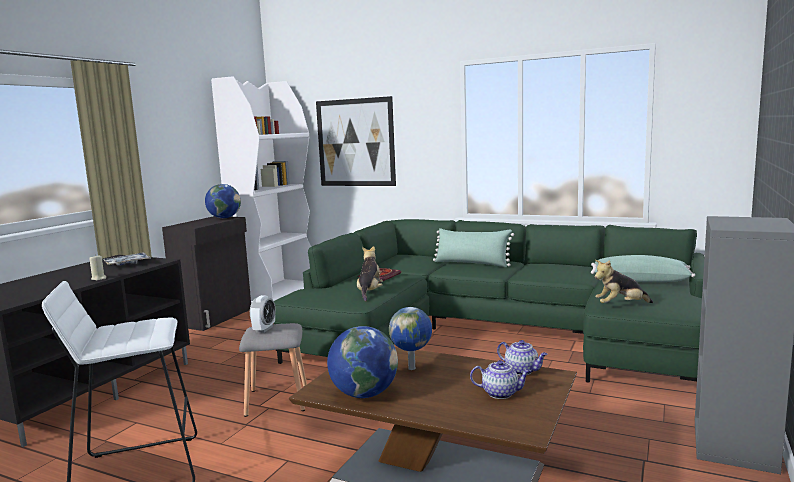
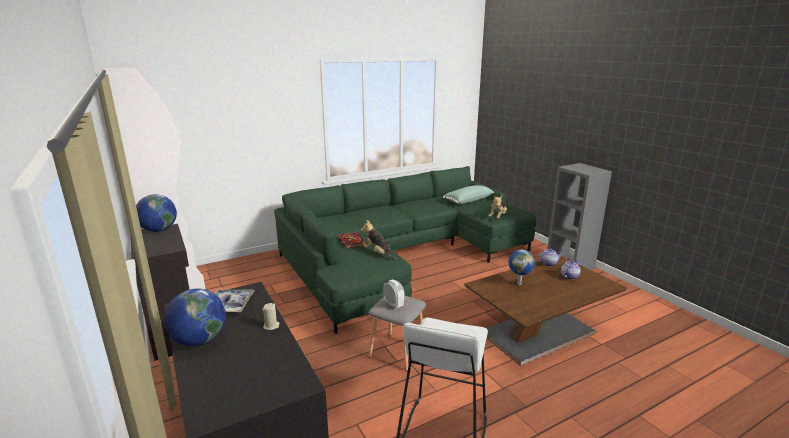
camera: 55 degrees left, 10 degrees up
picture [316,96,396,186] -> none
globe [327,326,398,398] -> globe moved to [164,289,226,346]
green pillow [433,228,514,267] -> none

